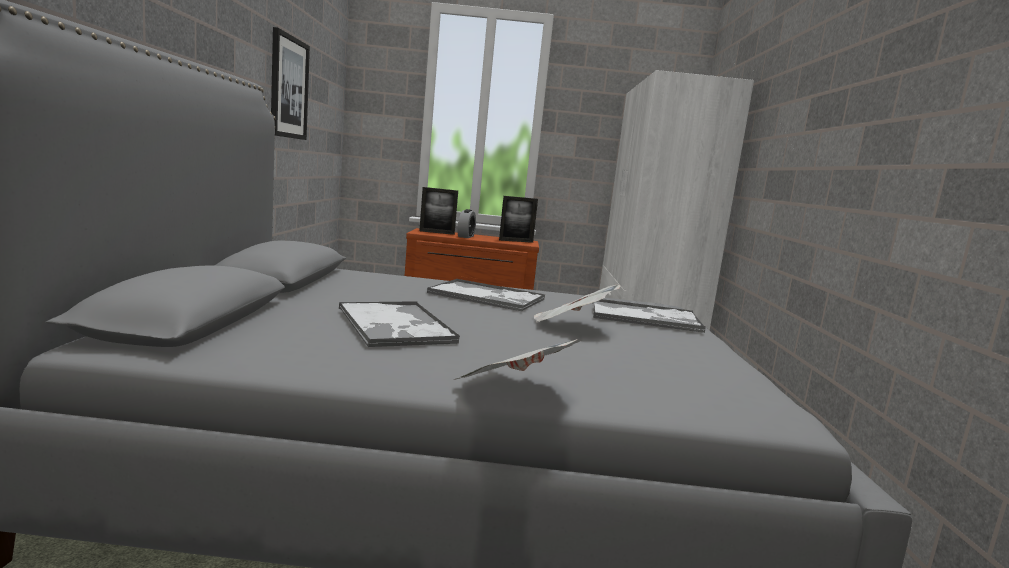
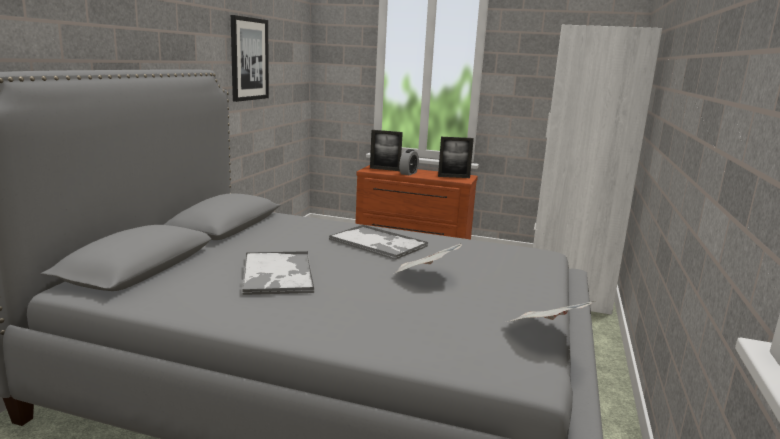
camera: 15 degrees right, 5 degrees up
newspaper [457,339,582,379] -> newspaper moved to [507,301,595,322]
tray [593,299,706,333] -> none

